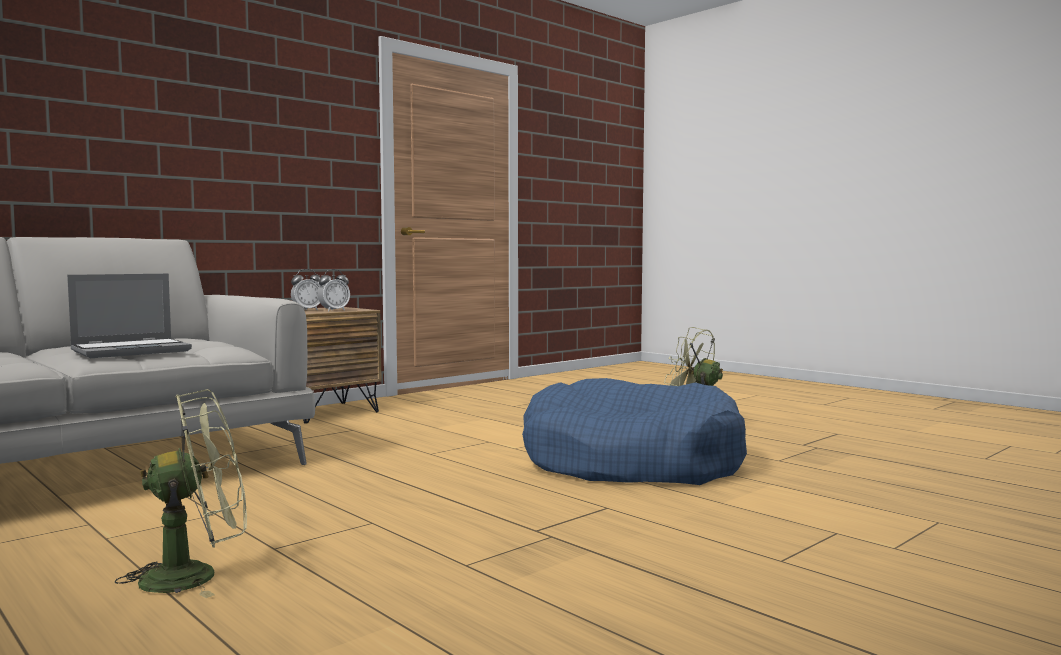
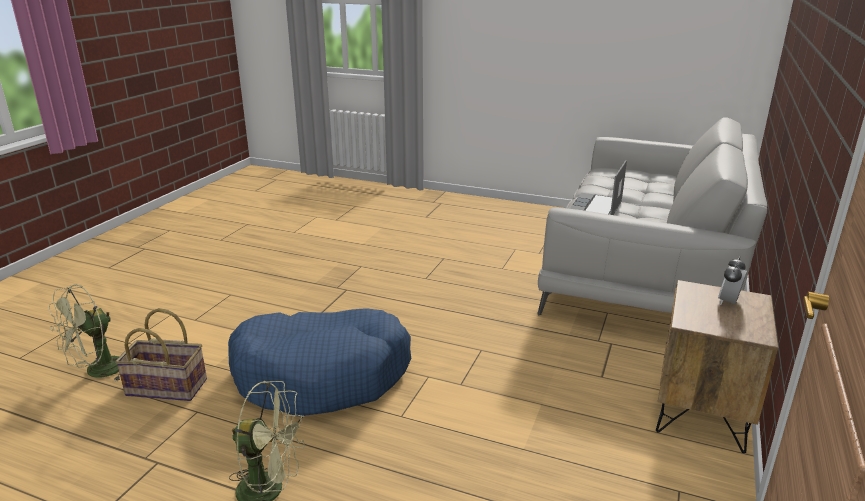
camera: 155 degrees right, 20 degrees up
green fan [115,389,247,598] -> green fan moved to [49,284,120,381]
alarm clock [317,269,350,312] -> none
none -> basket [115,308,207,401]

